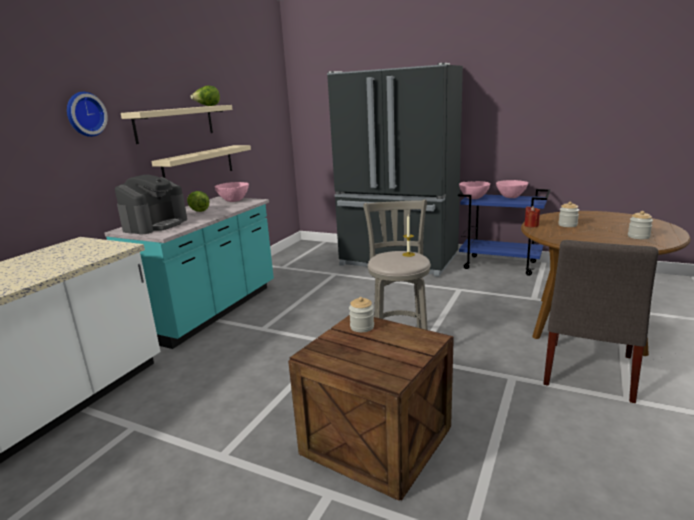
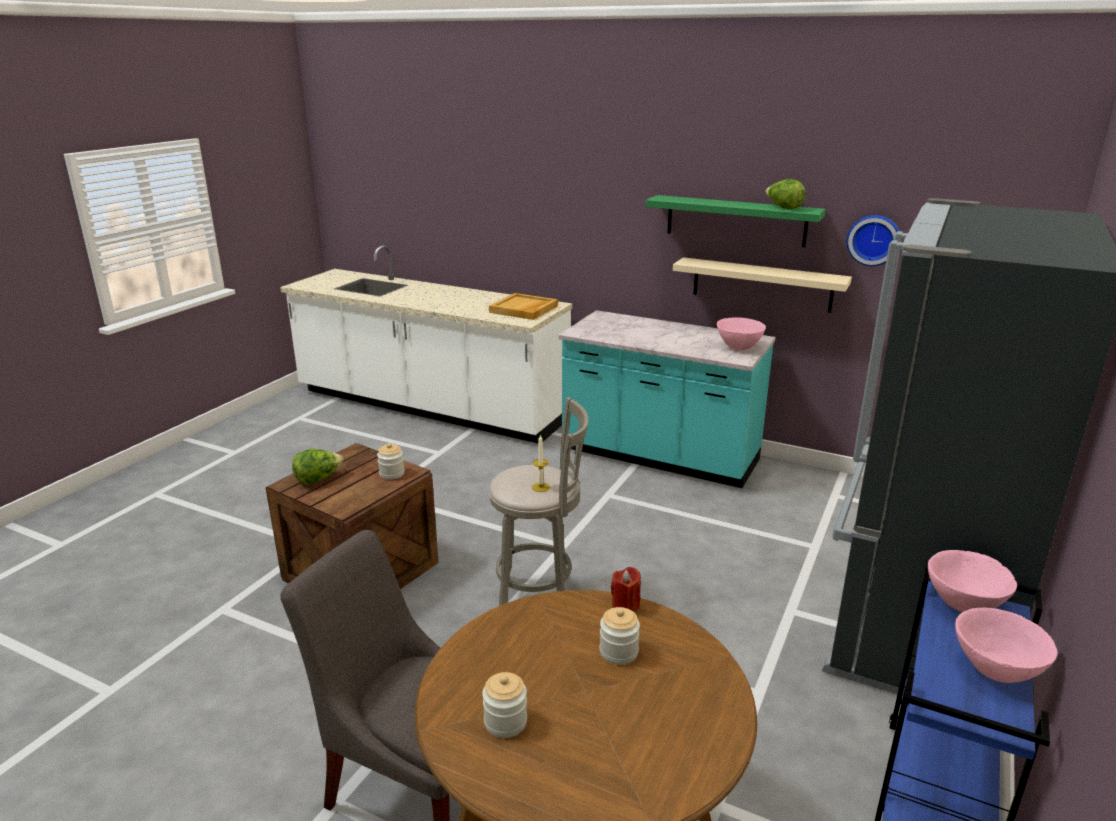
camera: 90 degrees right, 5 degrees up
wall clock [67,92,108,137] -> wall clock moved to [847,215,899,266]
coffee machine [115,175,187,234] -> none
beige shelf [121,105,233,144] -> green shelf [645,195,826,247]
lettuce [187,191,209,212] -> lettuce moved to [292,449,343,484]
none -> beige tray [489,293,558,320]

